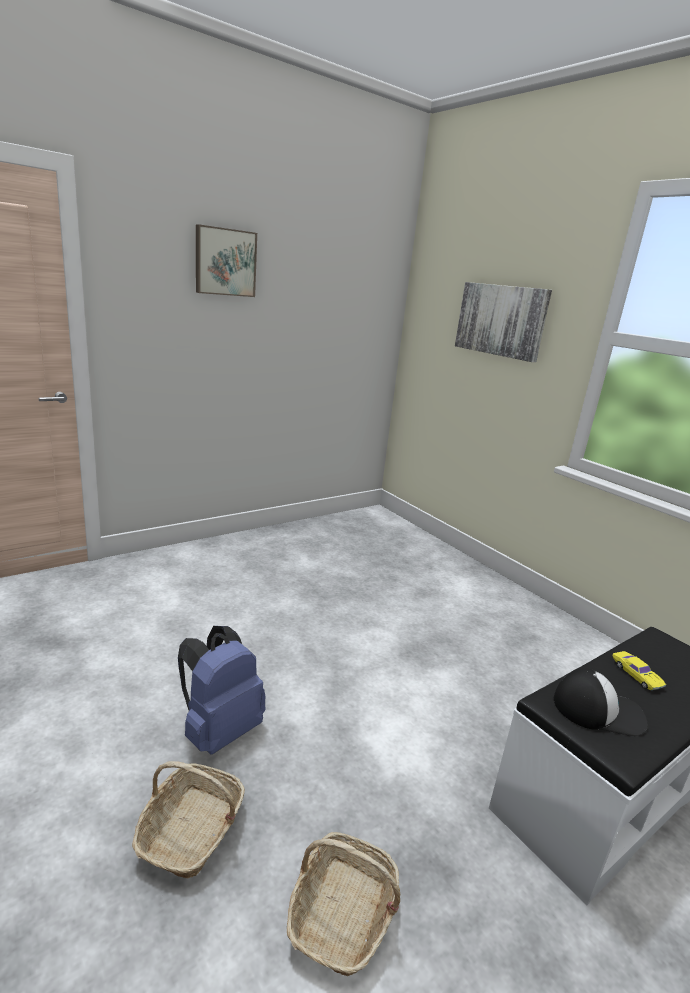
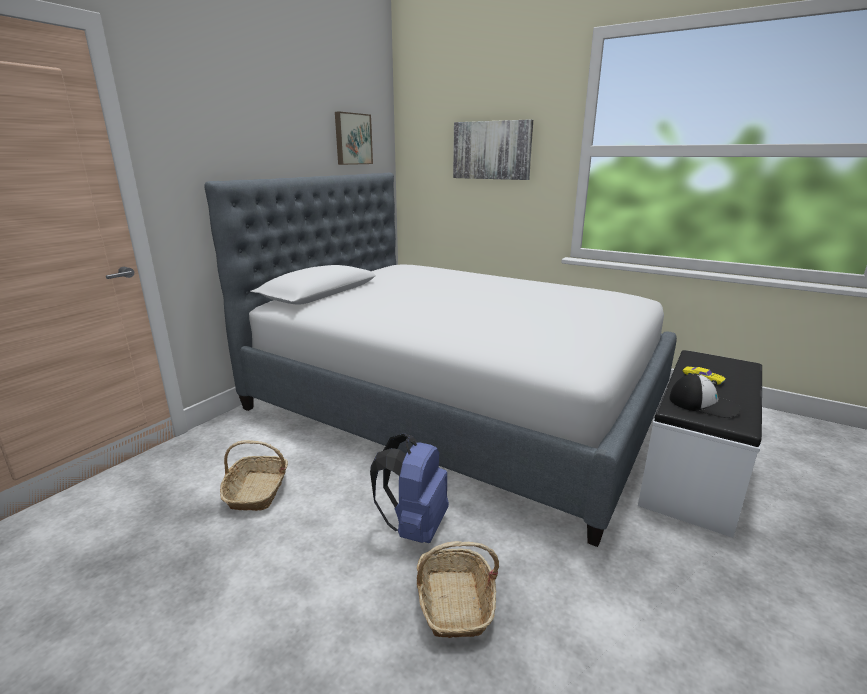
camera: 20 degrees left, 0 degrees up
picture [196,224,257,297] -> picture moved to [335,111,373,165]
basket [287,832,400,976] -> basket moved to [220,440,288,511]
cap [554,668,648,736] -> cap turned 45 degrees clockwise [669,373,740,418]
none -> bed [205,173,677,547]

